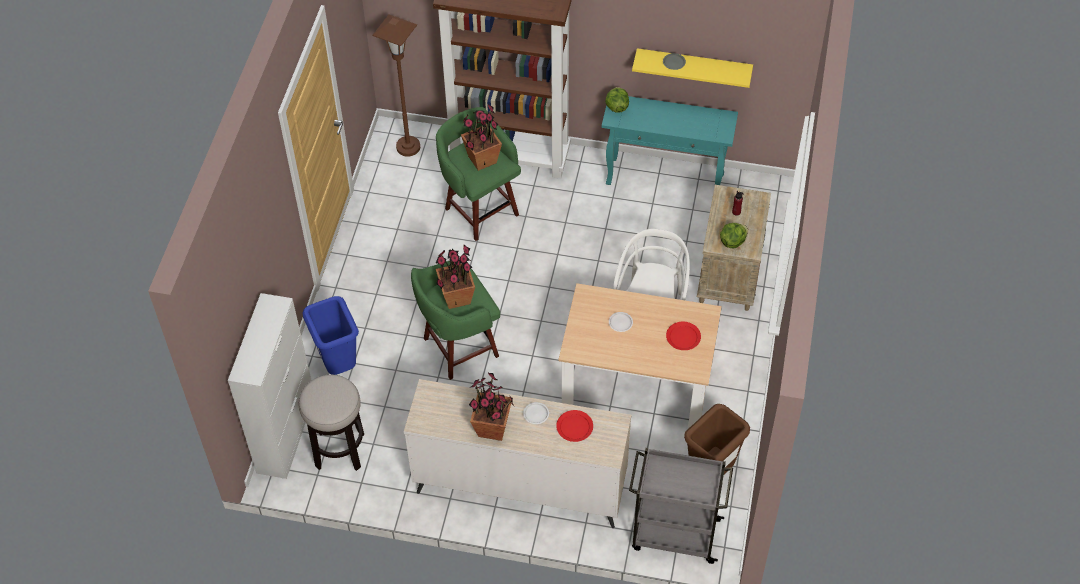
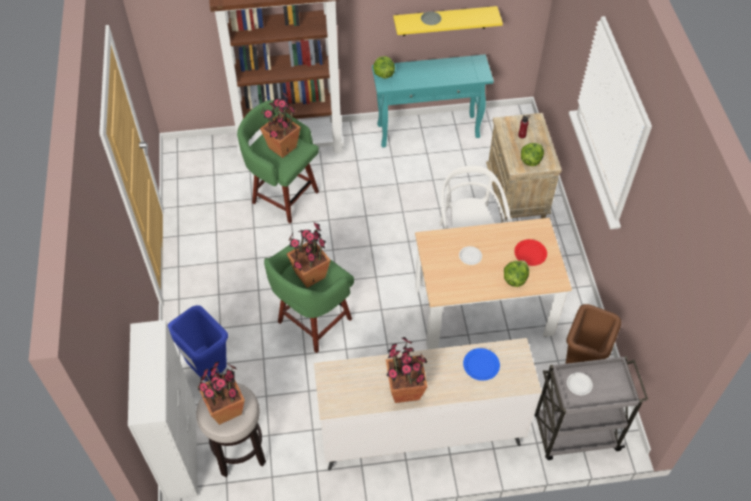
camera: 20 degrees left, 0 degrees up
brown floor lamp [372,14,420,157] -> none
white plate [523,402,549,424] -> white plate moved to [567,372,593,395]
red plate [556,410,593,442] -> blue plate [463,348,500,381]
none -> potted plant [197,362,245,425]
none -> lettuce [504,260,529,287]

